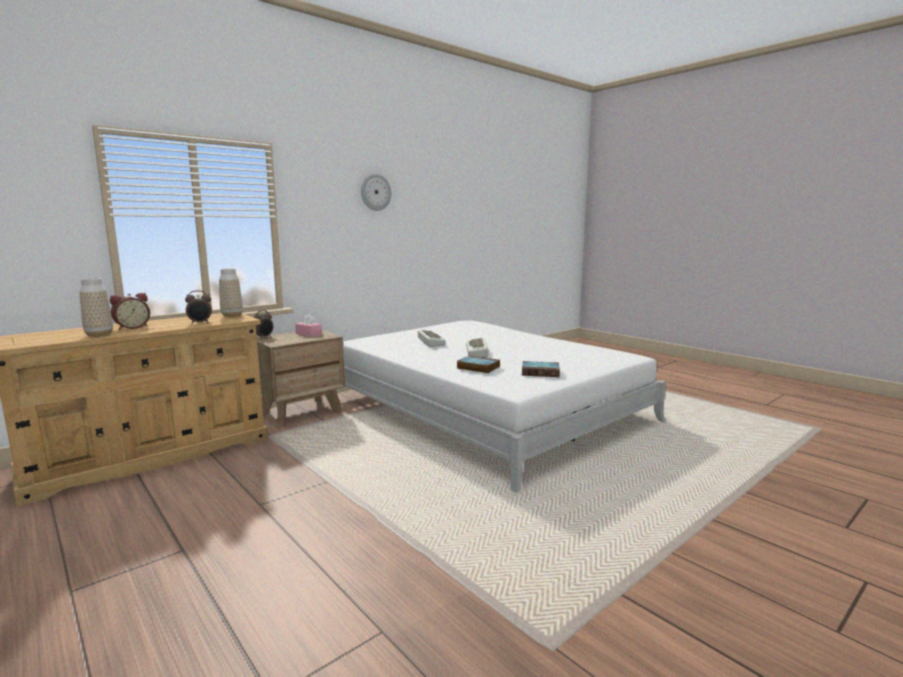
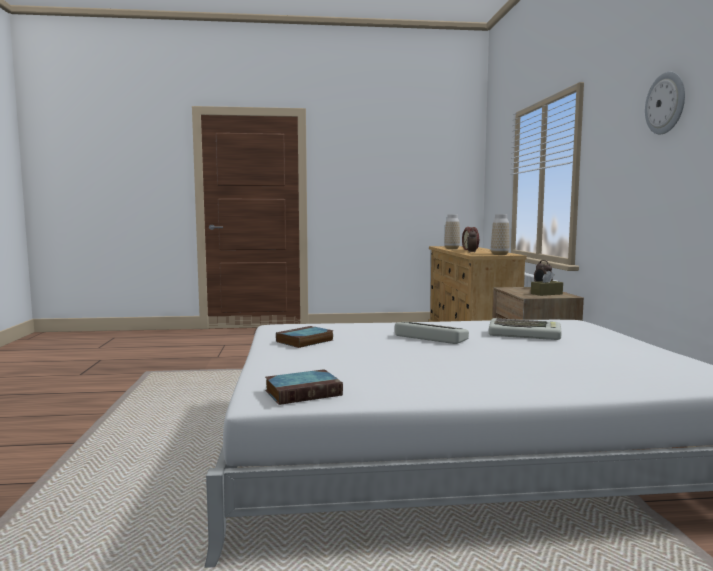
camera: 125 degrees right, 5 degrees down
pink tissue box [295,314,322,337] -> brown tissue box [531,271,563,296]
book [457,356,500,373] -> book moved to [265,369,343,405]

